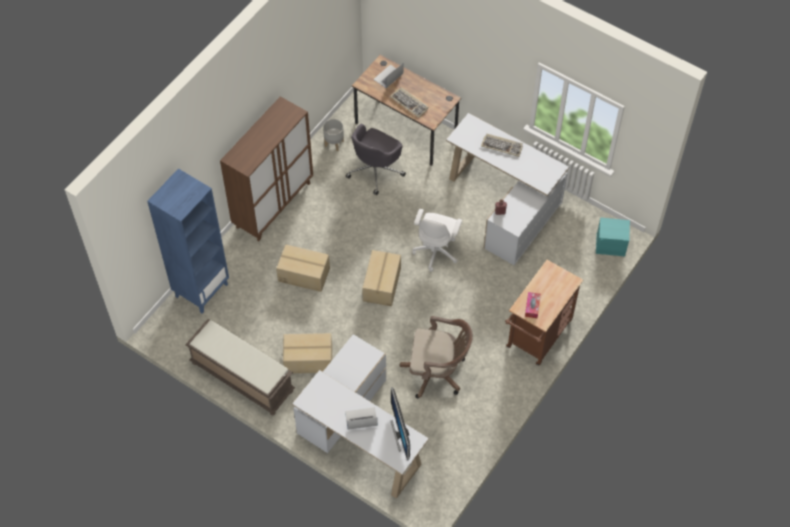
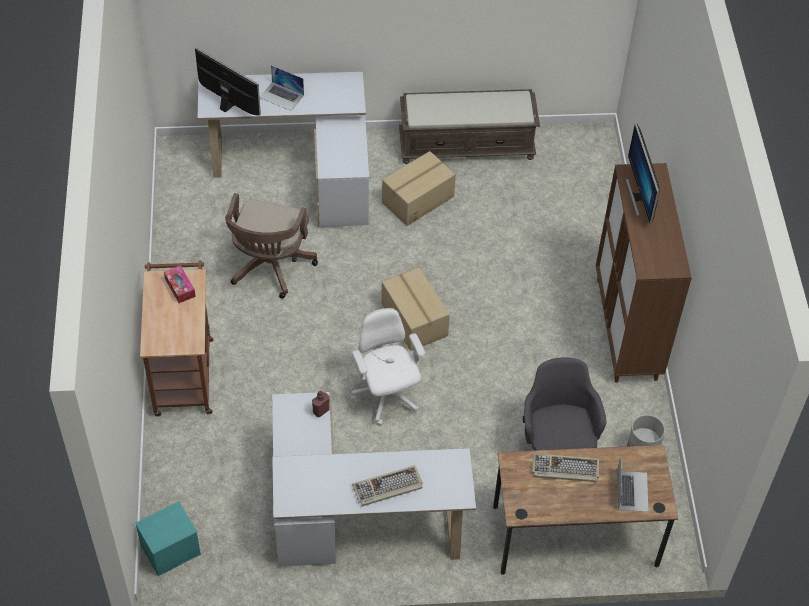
camera: 140 degrees right, 5 degrees down
blue bookcase [147,168,229,313] -> none
cardboard box [276,244,330,292] -> none
laptop [345,407,378,430] -> laptop turned 75 degrees clockwise [259,65,304,111]
brown office chair [400,316,473,398] -> brown office chair turned 45 degrees counterclockwise [225,193,318,299]
none -> monitor [626,124,660,224]

